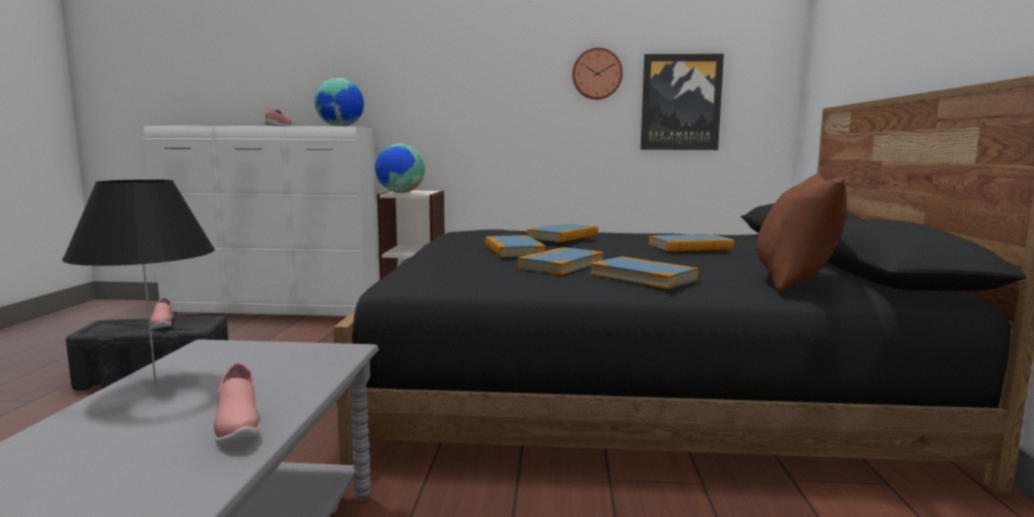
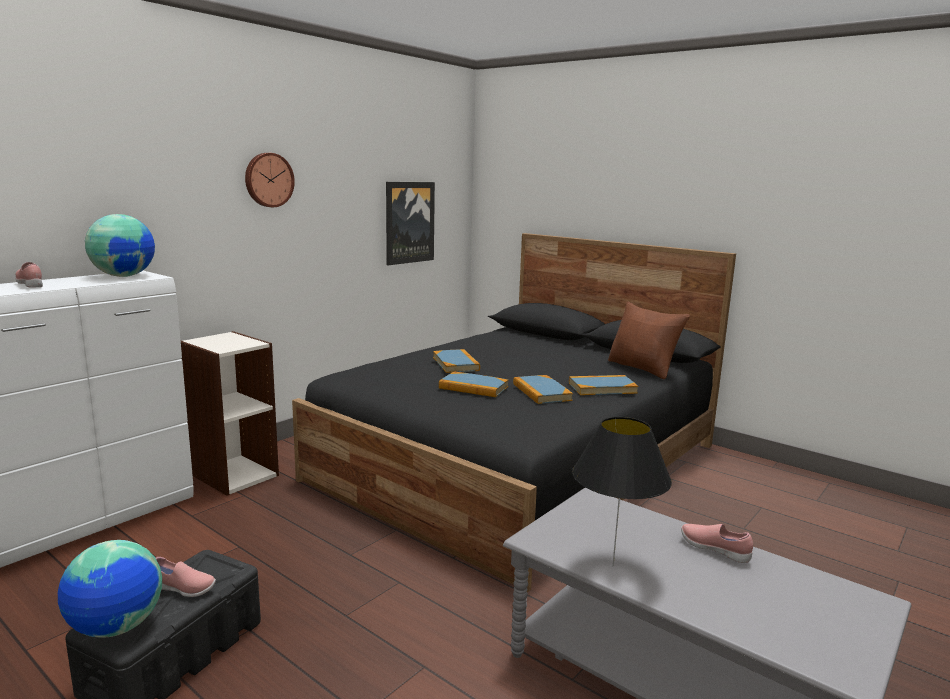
camera: 55 degrees left, 5 degrees up
pink shoe [214,362,260,445] -> pink shoe turned 150 degrees counterclockwise [681,524,753,563]
globe [375,143,425,193] -> globe moved to [58,540,162,638]
wall clock [572,47,623,100] -> wall clock moved to [245,153,295,207]
book [648,234,734,251] -> none

